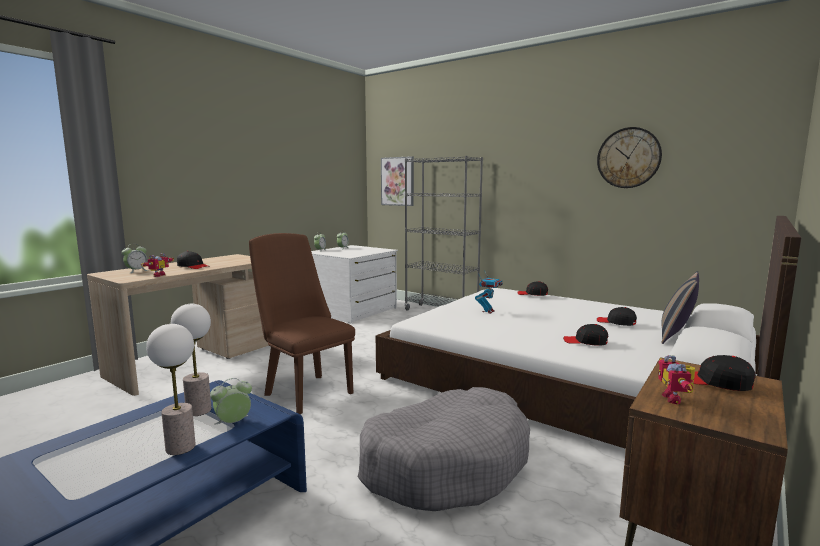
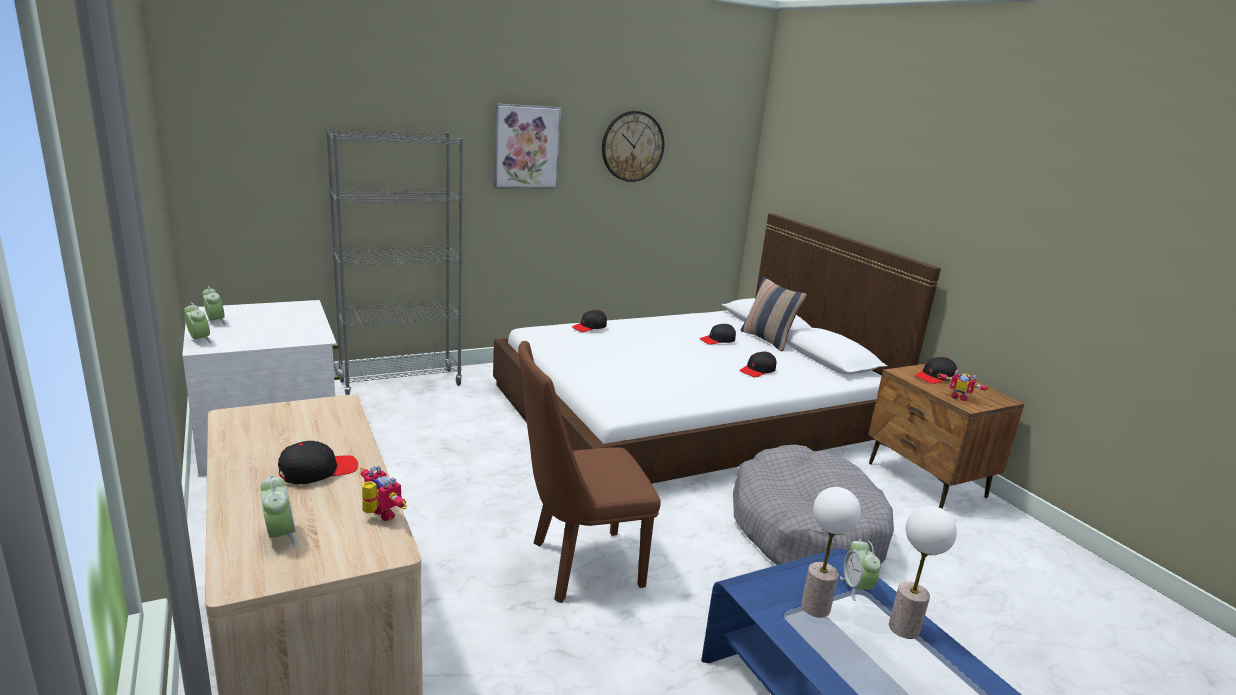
camera: 65 degrees left, 10 degrees up
picture [381,156,414,206] -> picture moved to [494,103,562,189]
toy robot [475,272,503,314] -> none

